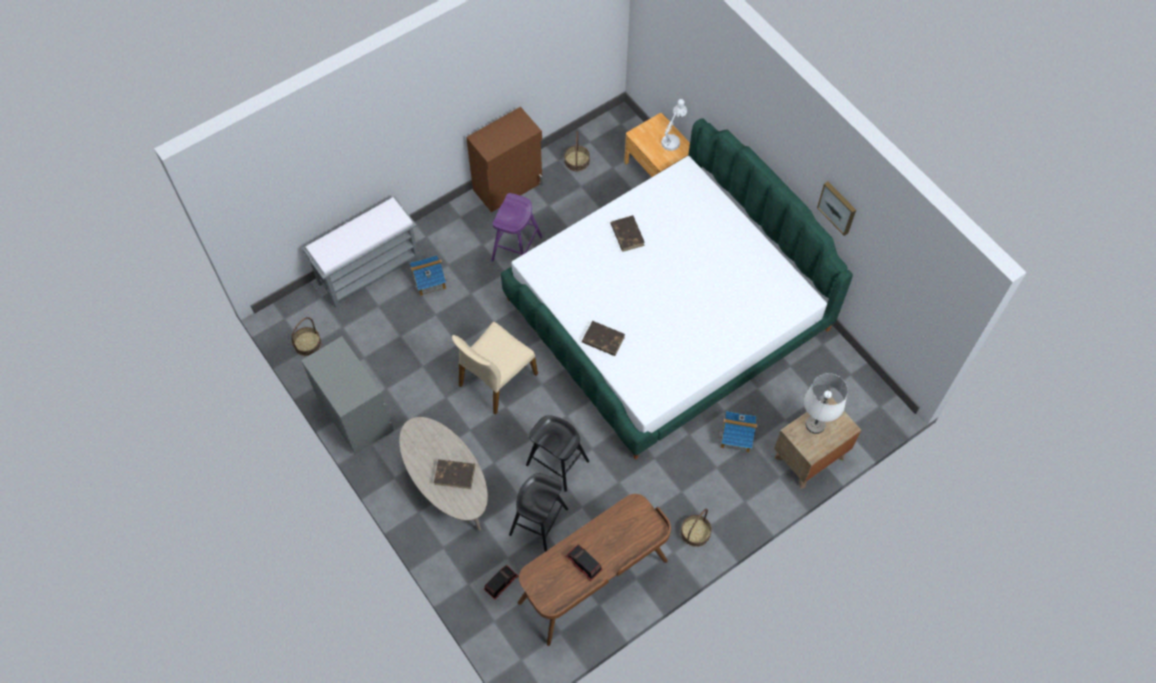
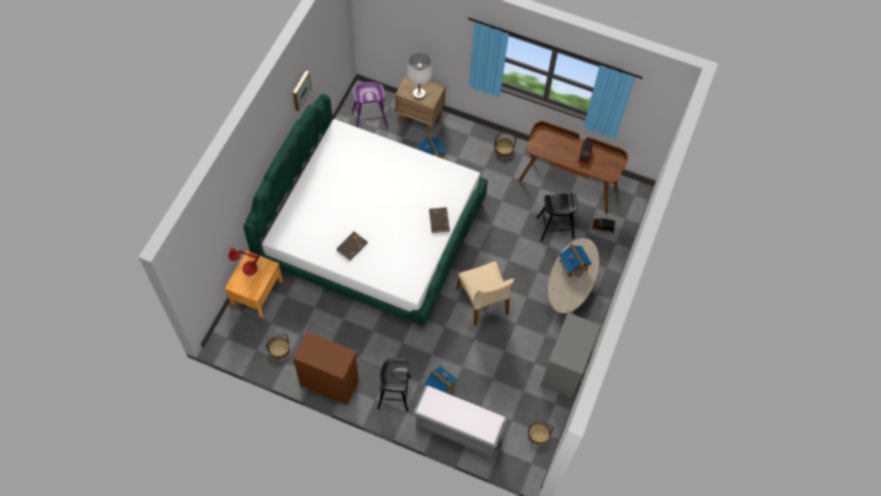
camera: 125 degrees left, 0 degrees up
brown book [434,459,475,489] -> toy house [559,244,592,277]
beige chair [452,322,538,415] -> beige chair turned 60 degrees clockwise [456,261,514,326]
purple stool [491,193,543,262] -> purple stool moved to [352,82,388,127]
black stool [526,415,589,492] -> black stool moved to [377,358,411,412]
white table lamp [661,99,687,151] -> red table lamp [228,248,259,275]

